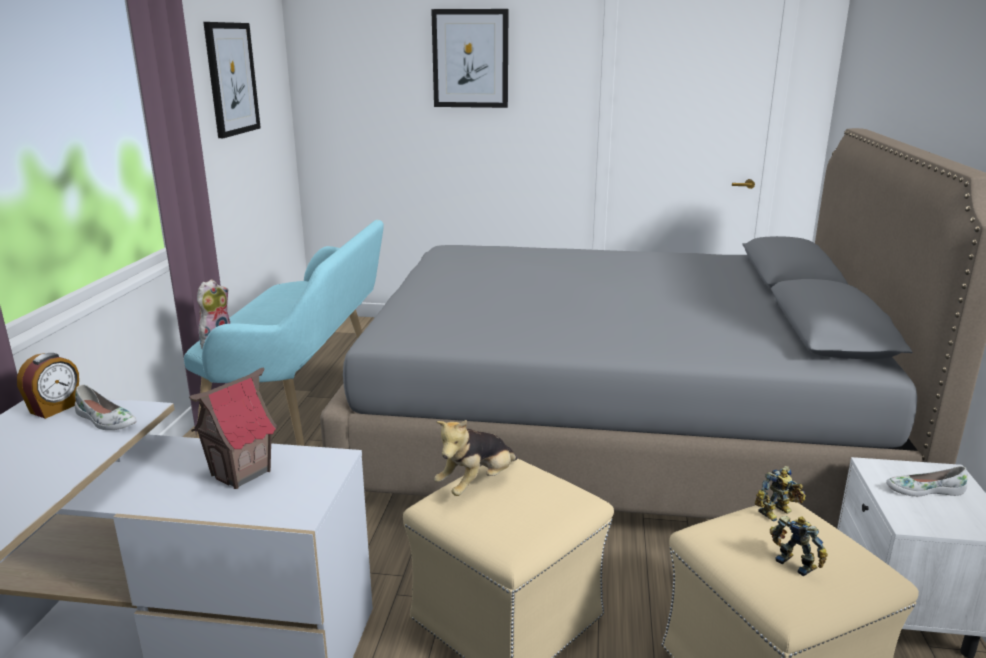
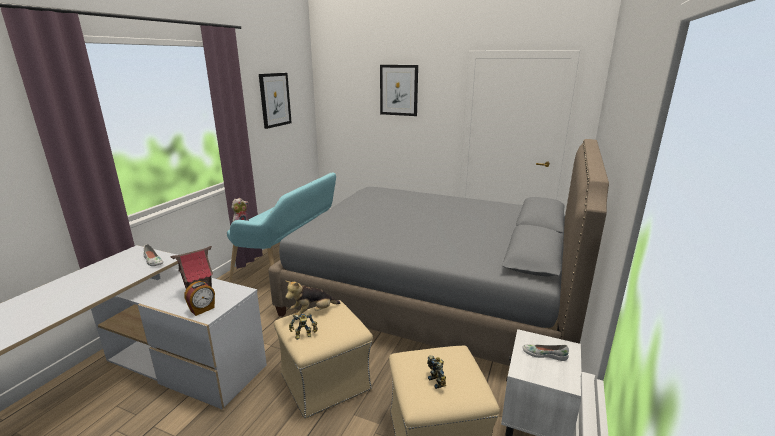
camera: 15 degrees right, 0 degrees up
alarm clock [17,353,79,419] -> alarm clock moved to [184,281,215,316]
toy robot [755,466,806,522] -> toy robot moved to [289,313,318,340]

